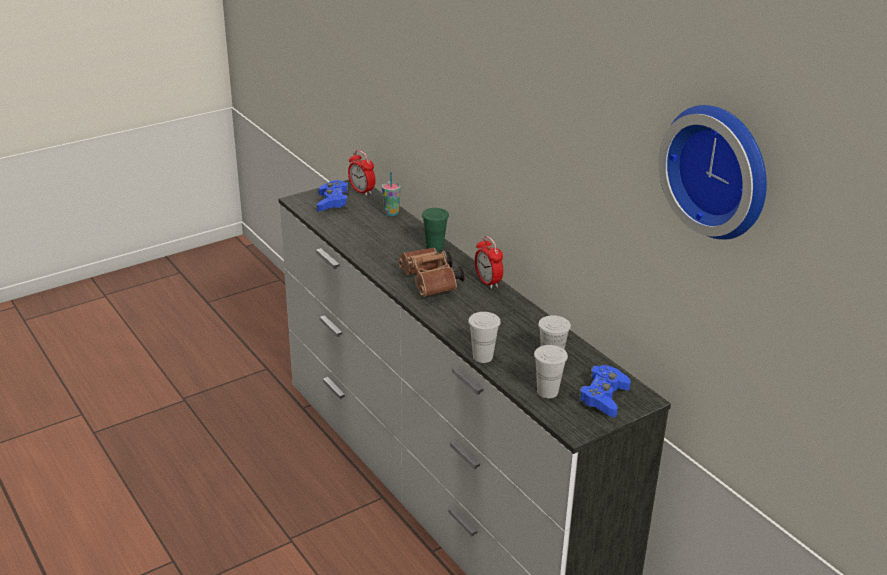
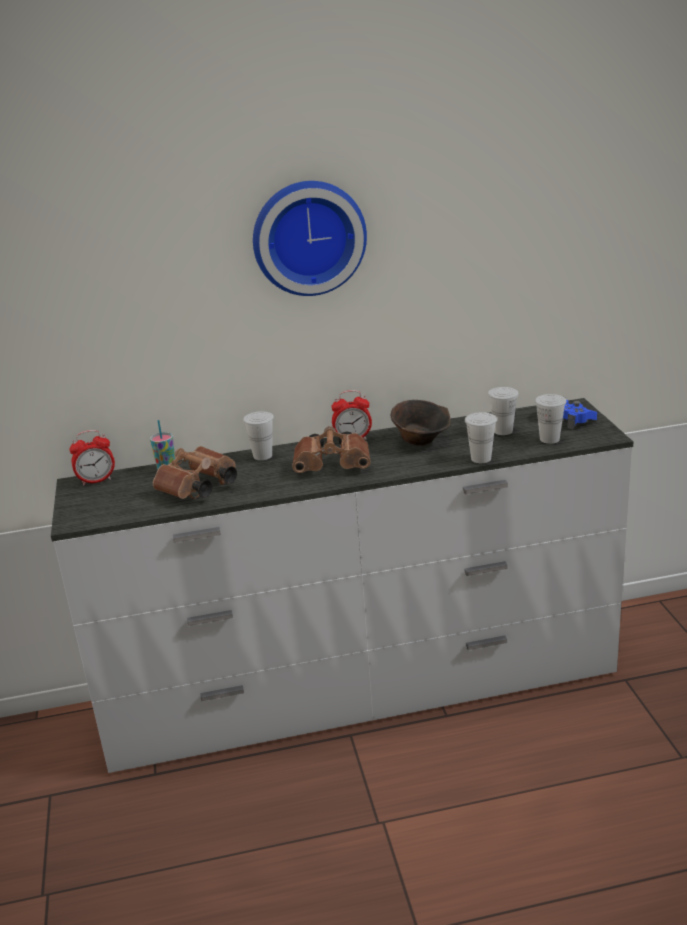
camera: 65 degrees left, 5 degrees down
blue game controller [317,180,349,211] -> none
green cup [422,208,449,251] -> white cup [243,411,274,460]
wall clock [658,105,767,240] -> wall clock moved to [253,181,367,296]
none -> brown binoculars [153,446,237,499]
none -> brown bowl [391,400,451,446]

